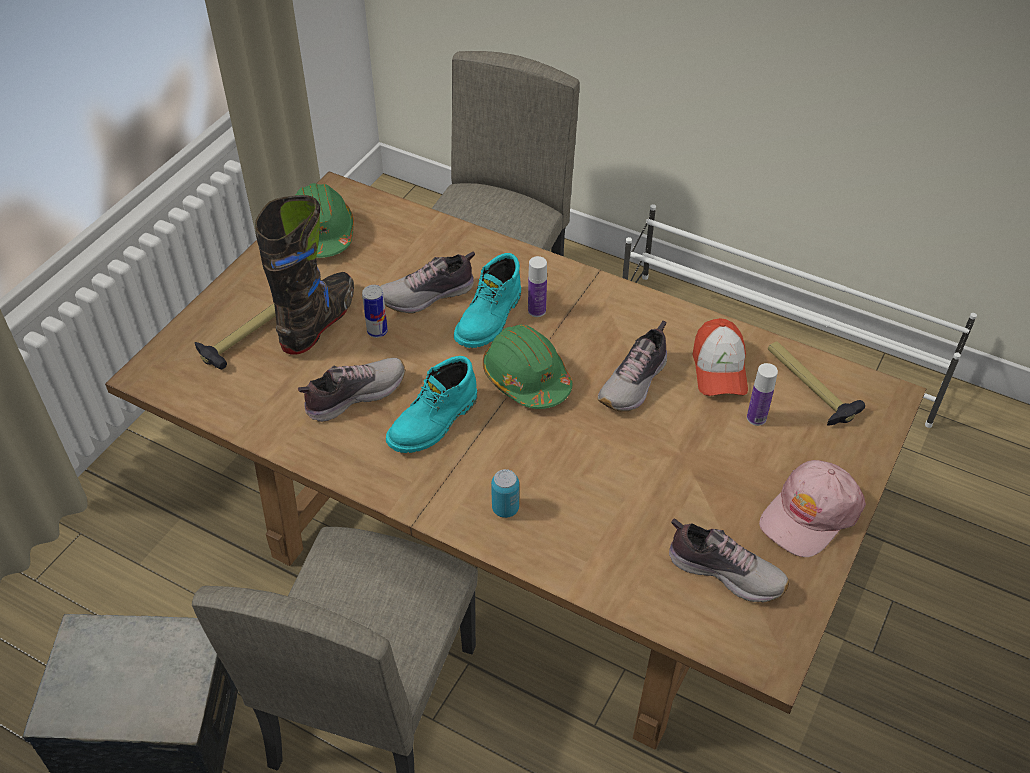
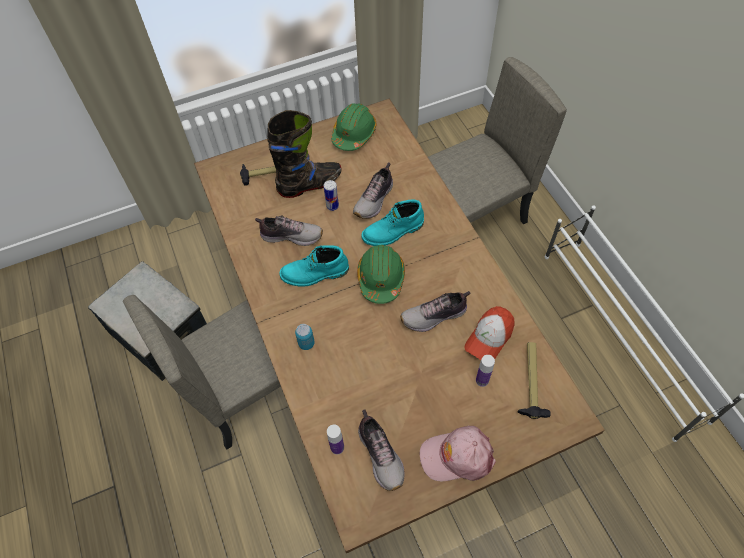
camera: 40 degrees right, 10 degrees up
shoe [380,252,475,313] -> shoe turned 75 degrees counterclockwise [353,162,393,219]
bottle [528,256,547,317] -> bottle moved to [327,425,344,454]

